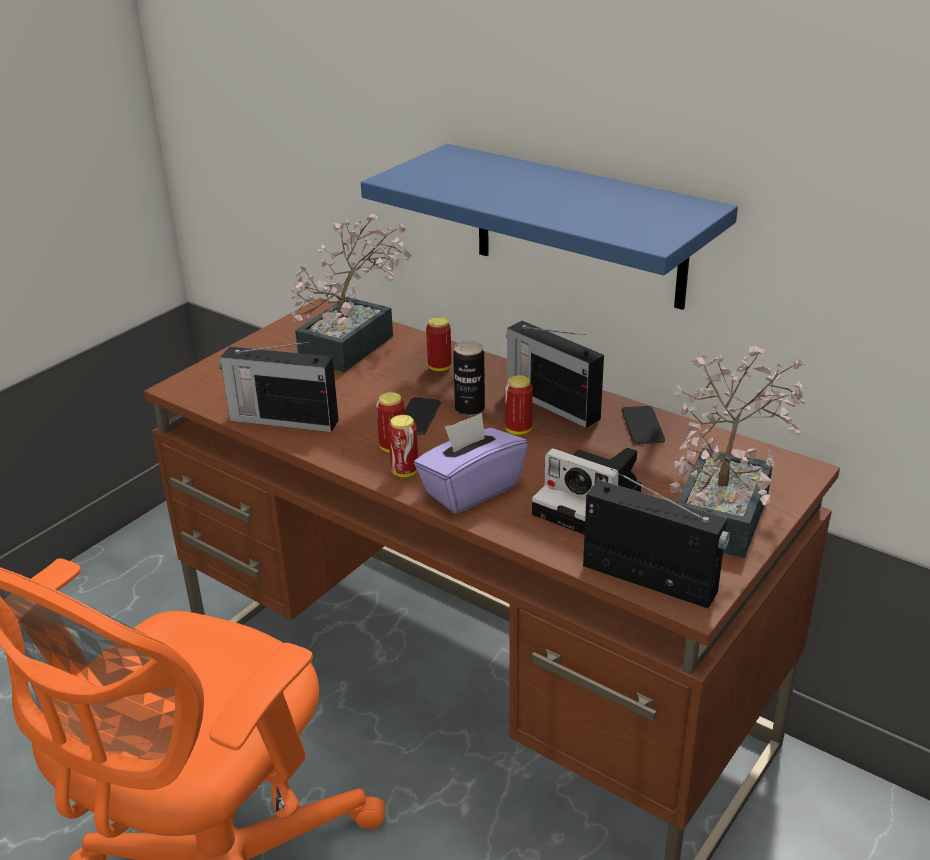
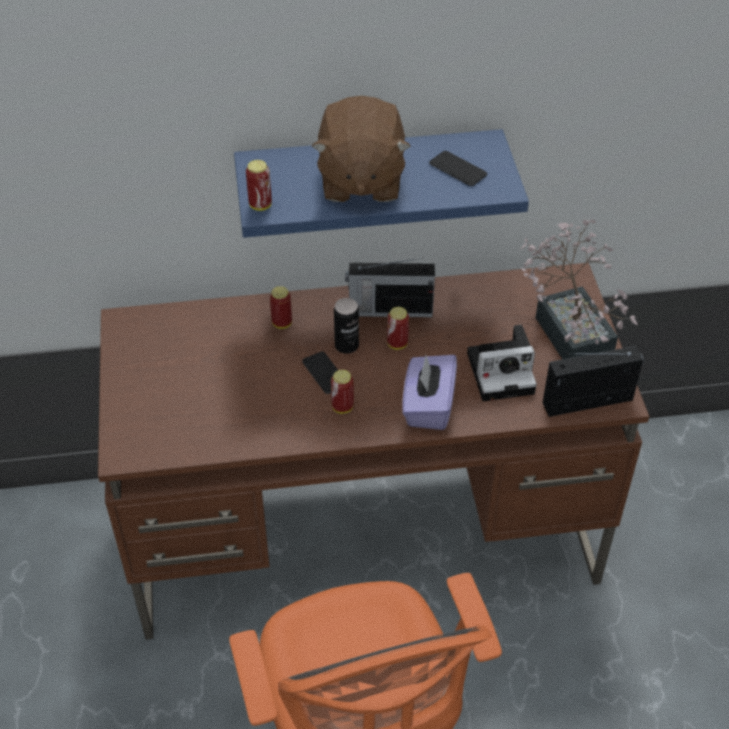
camera: 45 degrees left, 15 degrees up
radio [219,341,339,432] -> none
potted plant [290,214,412,372] -> none
can [388,415,418,477] -> can moved to [246,160,272,211]
phone [621,406,665,444] -> phone moved to [429,151,487,186]
none -> brown plush toy [312,96,411,202]

